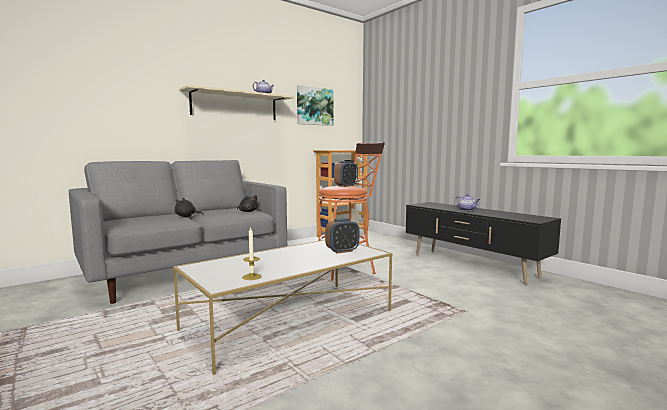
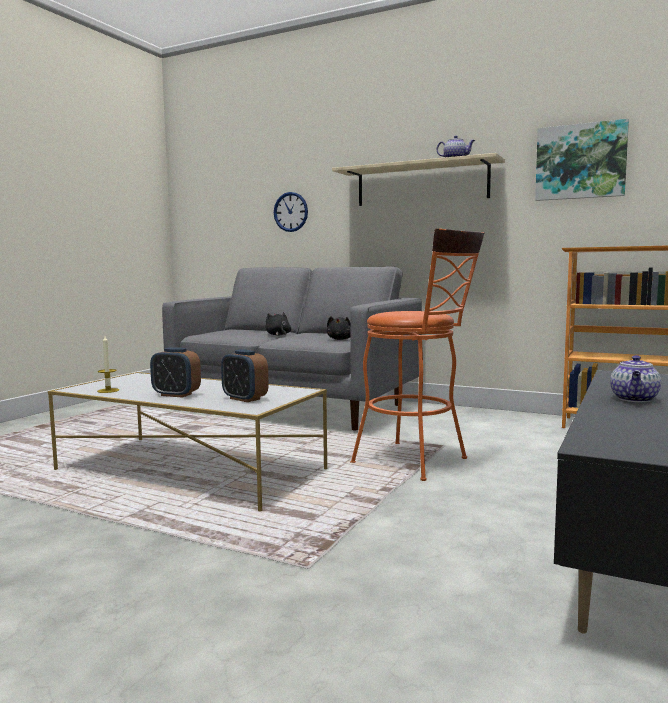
camera: 65 degrees right, 0 degrees up
alarm clock [334,161,358,187] -> alarm clock moved to [150,347,201,398]
none -> wall clock [274,192,308,232]

